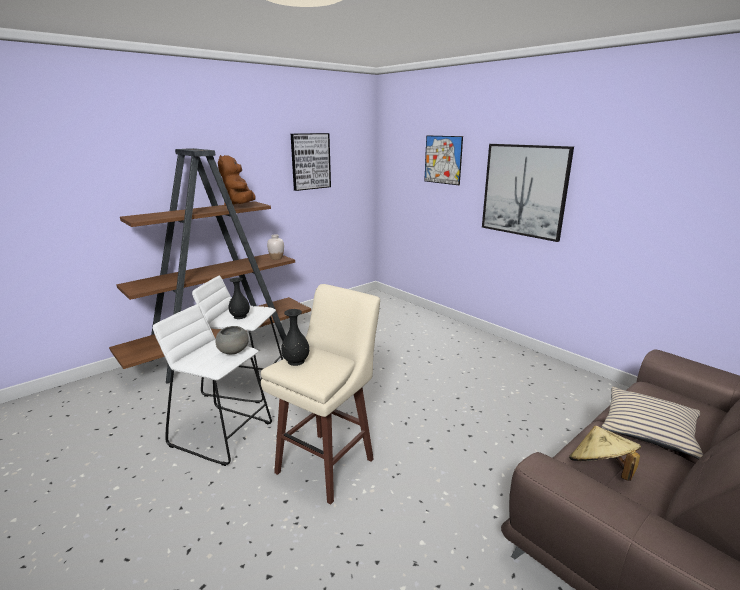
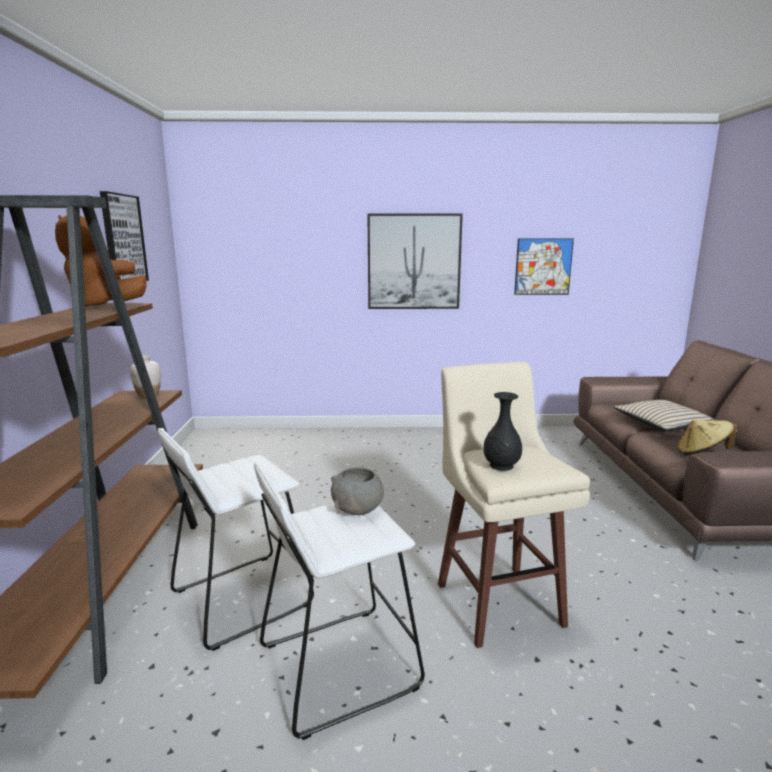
camera: 50 degrees left, 5 degrees down
black vase [229,277,250,319] -> none
picture [424,135,463,185] -> picture moved to [514,238,574,295]

